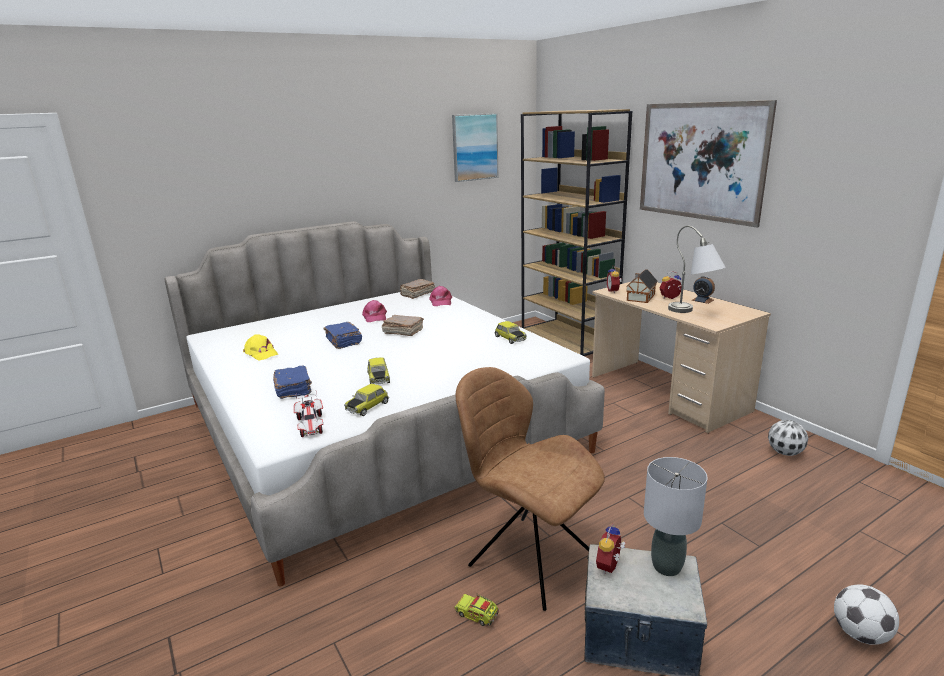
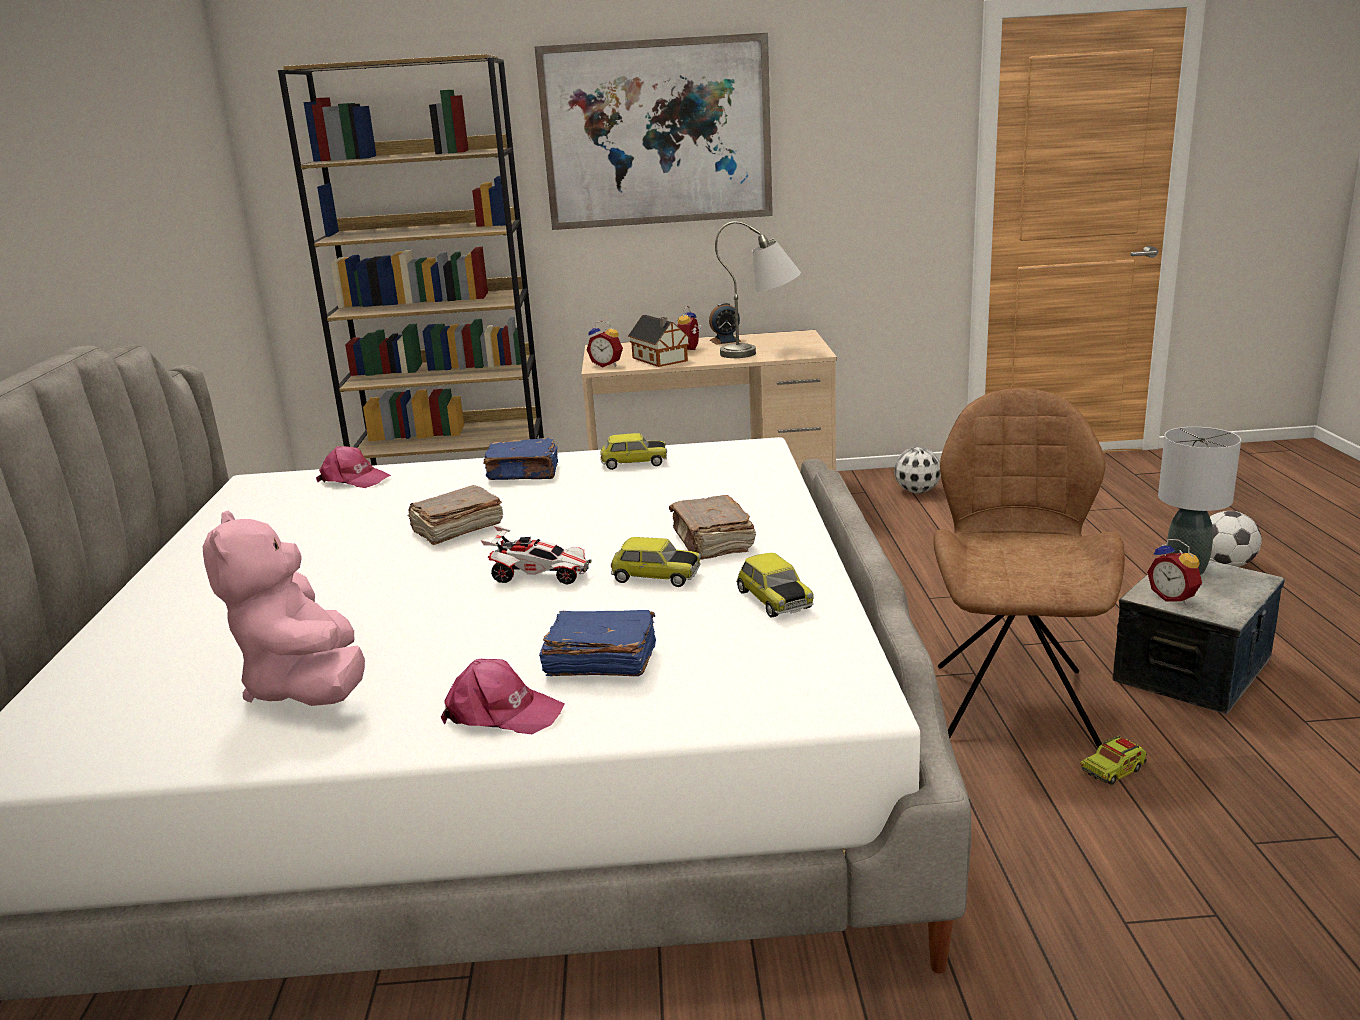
camera: 60 degrees left, 0 degrees up
yellow cap [243,334,278,361] -> pink plush toy [203,511,365,706]
toy car [294,391,323,437] -> toy car moved to [481,526,591,585]
blue book [323,322,362,349] -> blue book moved to [484,438,558,480]
pink cap [362,300,387,322] -> pink cap moved to [441,659,565,734]
brown book [400,279,435,299] -> brown book moved to [669,495,756,560]
picture [452,113,499,182] -> none
brown chair [455,367,605,611] -> brown chair turned 120 degrees clockwise [933,388,1125,747]

